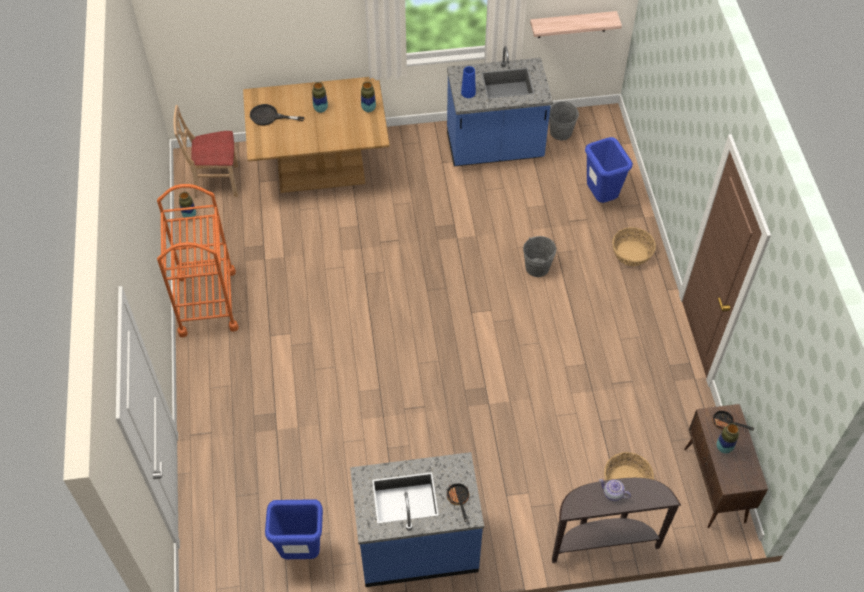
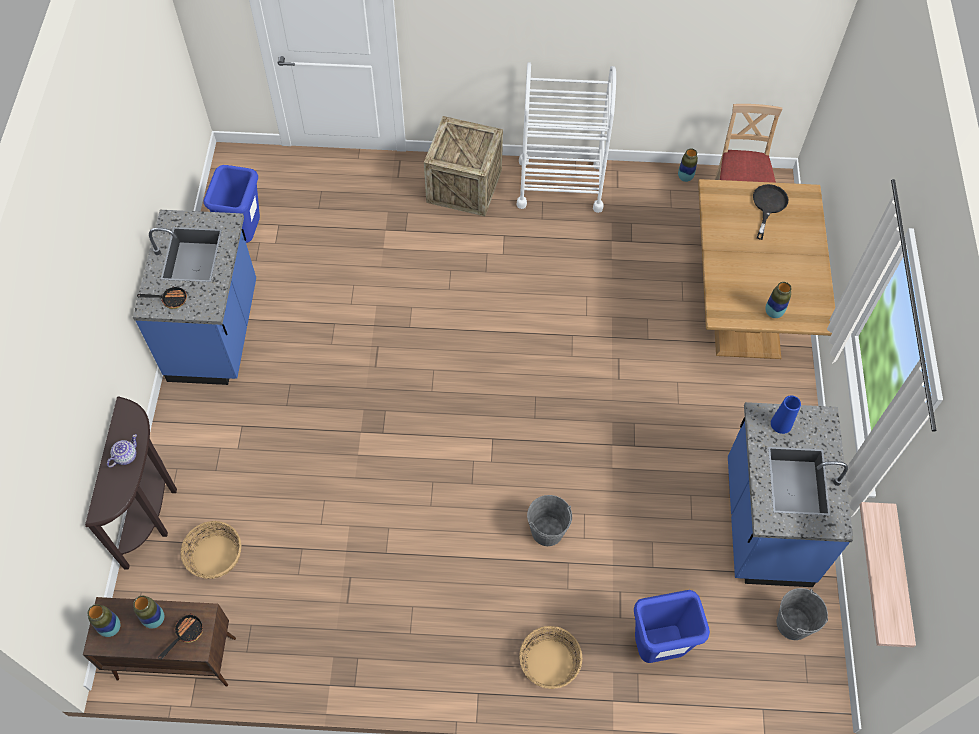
camera: 100 degrees right, 5 degrees up
orange cart [157,184,239,337] -> white cart [517,62,616,213]
vase [312,82,328,113] -> vase moved to [88,604,121,637]
none -> crate [424,116,503,216]

